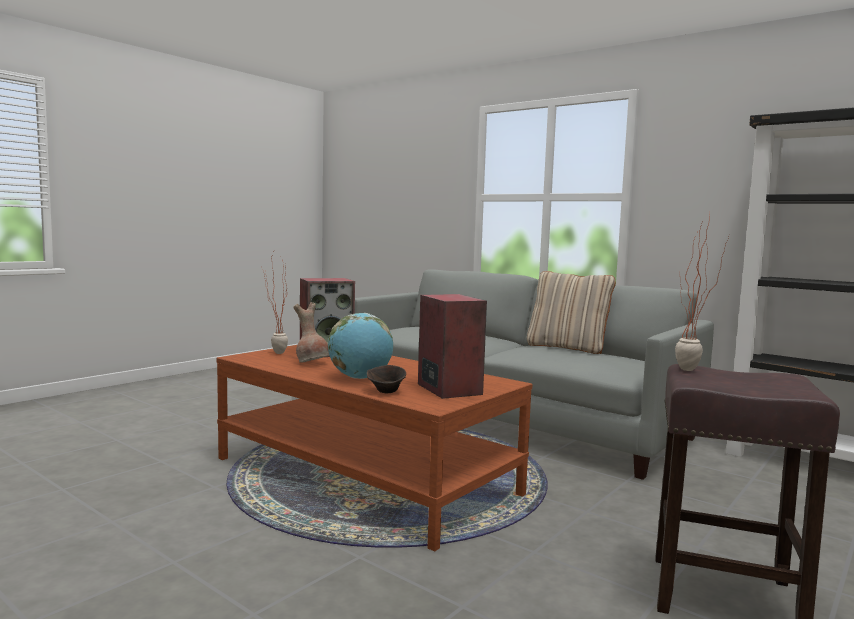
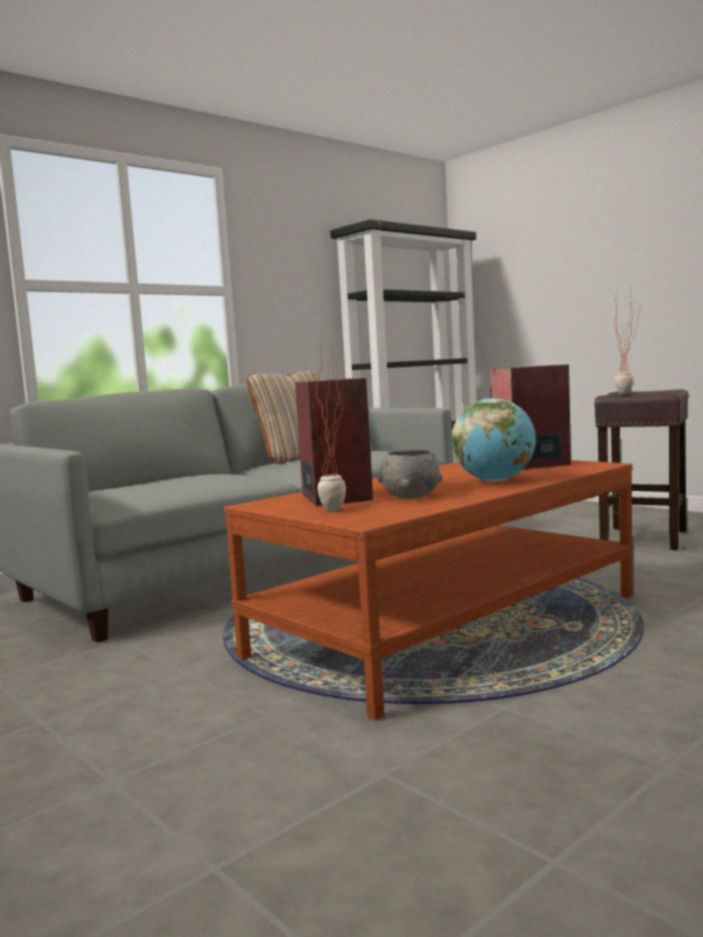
camera: 80 degrees left, 0 degrees up
brown vase [293,302,329,363] -> grey bowl [378,450,442,499]
brown bowl [367,365,406,393] -> none

